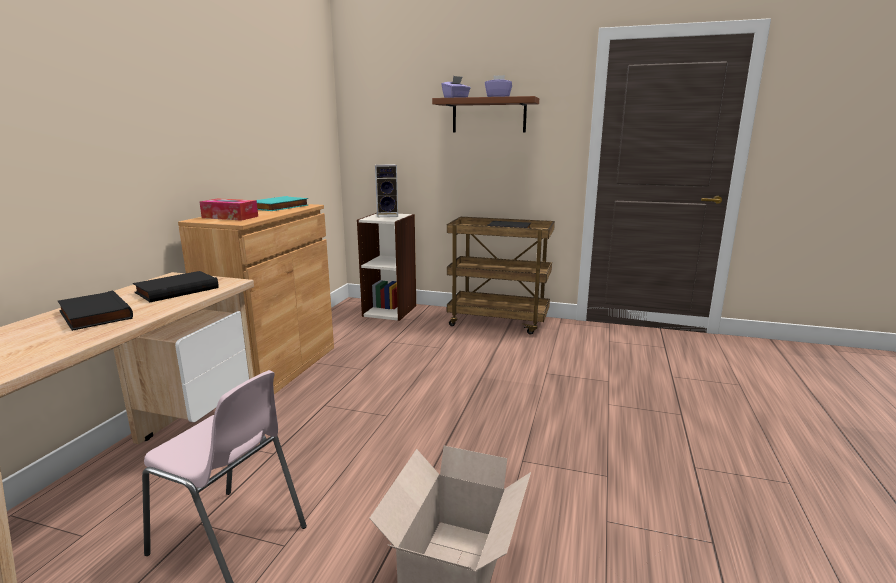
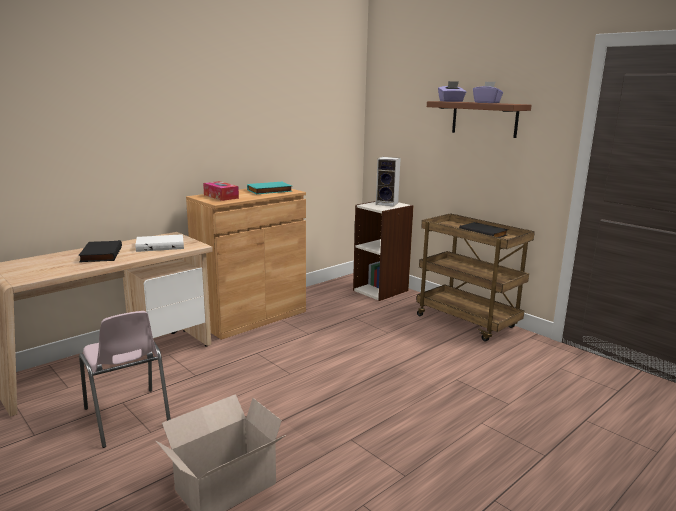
camera: 30 degrees right, 0 degrees up
black book [133,271,219,302] -> white book [135,234,184,252]

